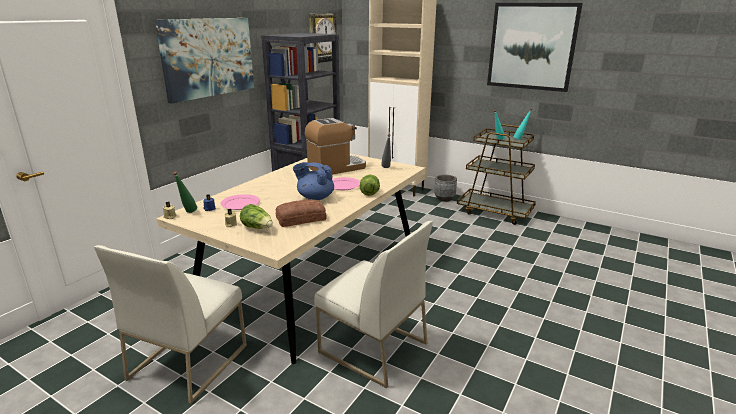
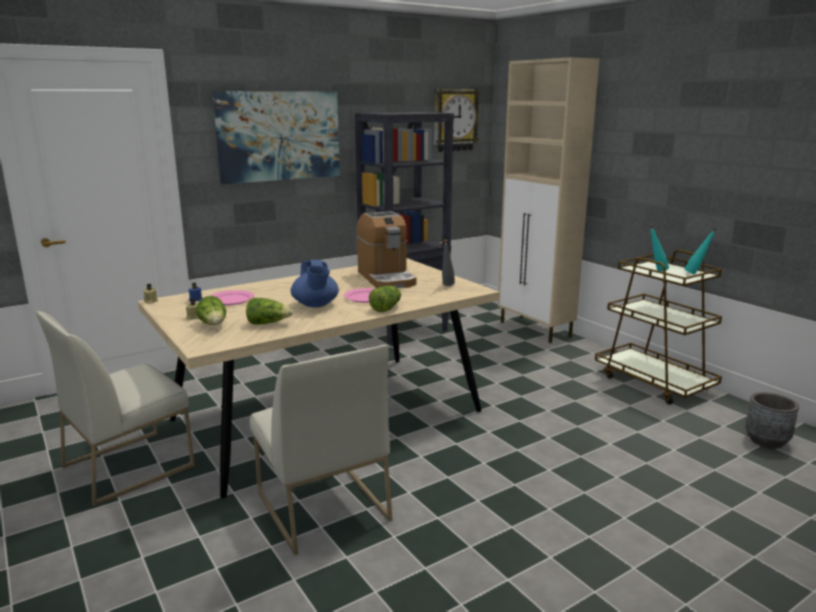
camera: 25 degrees right, 5 degrees down
green bottle [173,171,197,213] -> none
bread [276,199,327,227] -> lettuce [246,298,293,325]
blue teapot [293,162,334,200] -> blue teapot turned 150 degrees counterclockwise [291,260,339,308]
coffee machine [305,118,366,174] -> coffee machine turned 75 degrees clockwise [357,211,416,288]
grey planter [434,174,457,202] -> grey planter moved to [745,392,799,449]
picture [487,3,583,92] -> none

